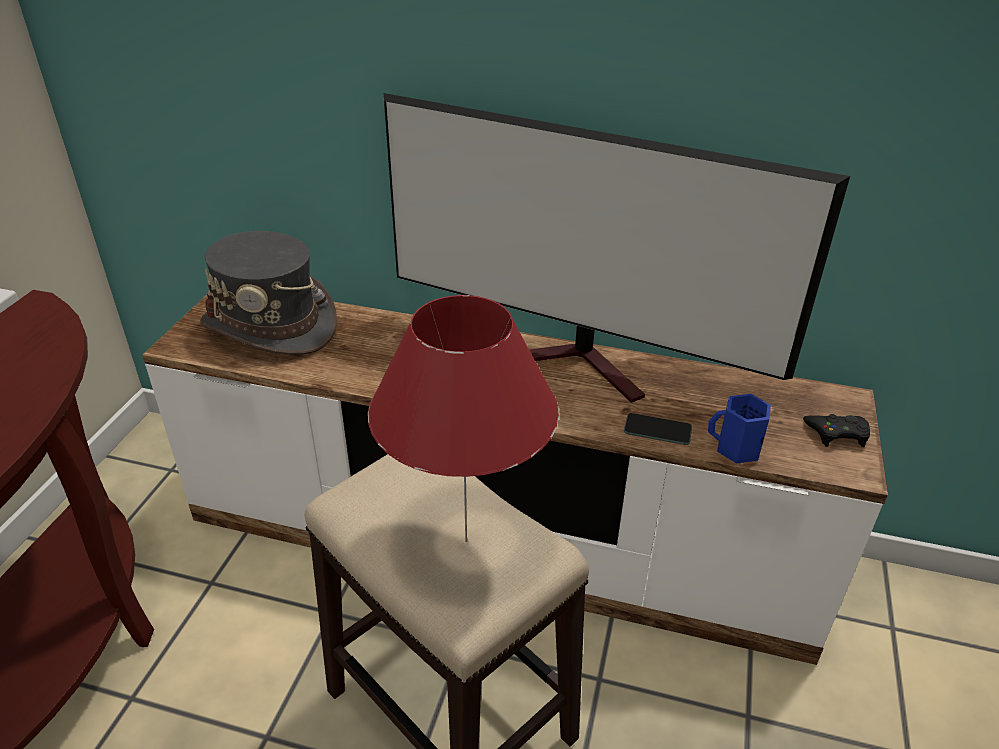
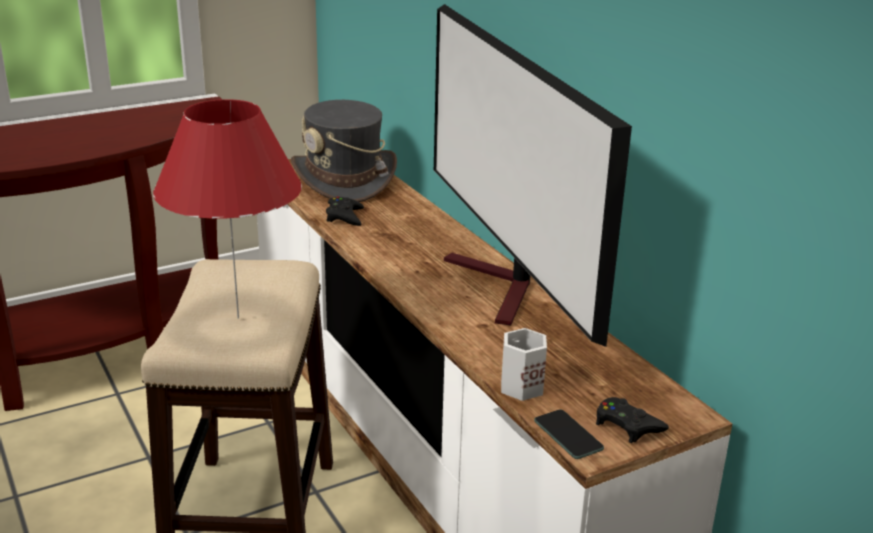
camera: 45 degrees right, 10 degrees down
phone [624,413,692,445] -> phone moved to [534,410,604,459]
blue mug [708,394,771,464] -> white mug [501,328,547,401]
none -> black game controller [326,197,364,226]

